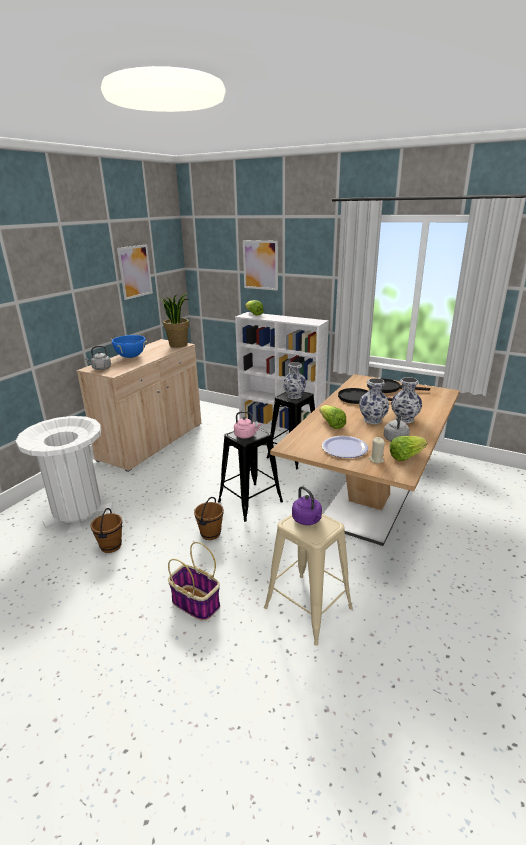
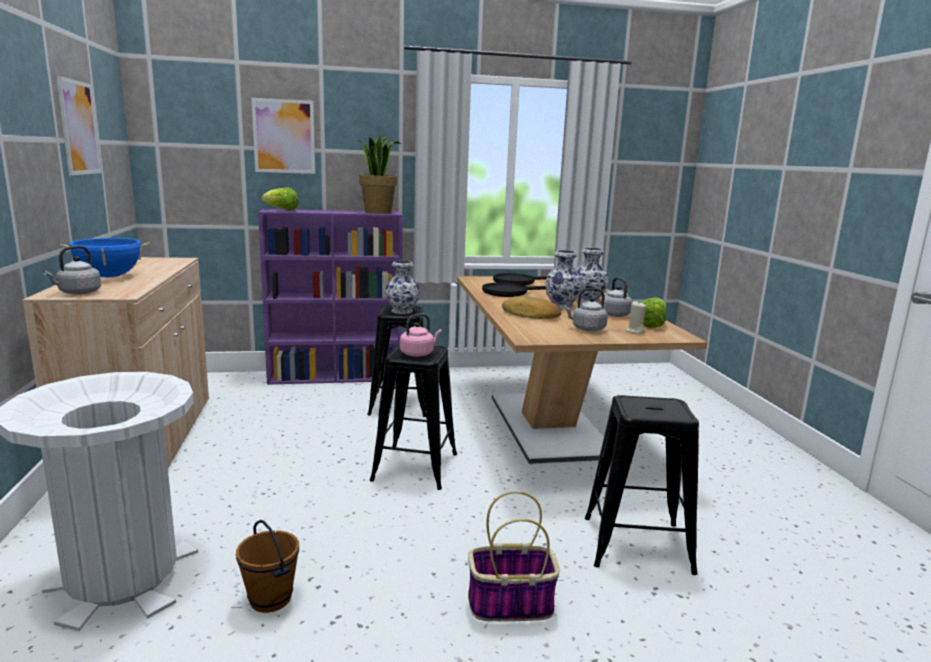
camera: 40 degrees left, 10 degrees down
potted plant [159,293,190,348] -> potted plant moved to [357,135,401,214]
brown bucket [194,497,224,540] -> none
white bookcase [235,312,329,432] -> purple bookcase [258,209,403,385]
beige stool [264,514,353,646] -> black stool [585,395,699,575]
purple kettle [292,486,322,525] -> none
lettuce [319,405,346,429] -> bread [502,296,561,319]
plate [322,436,368,458] -> grey kettle [564,288,608,331]

